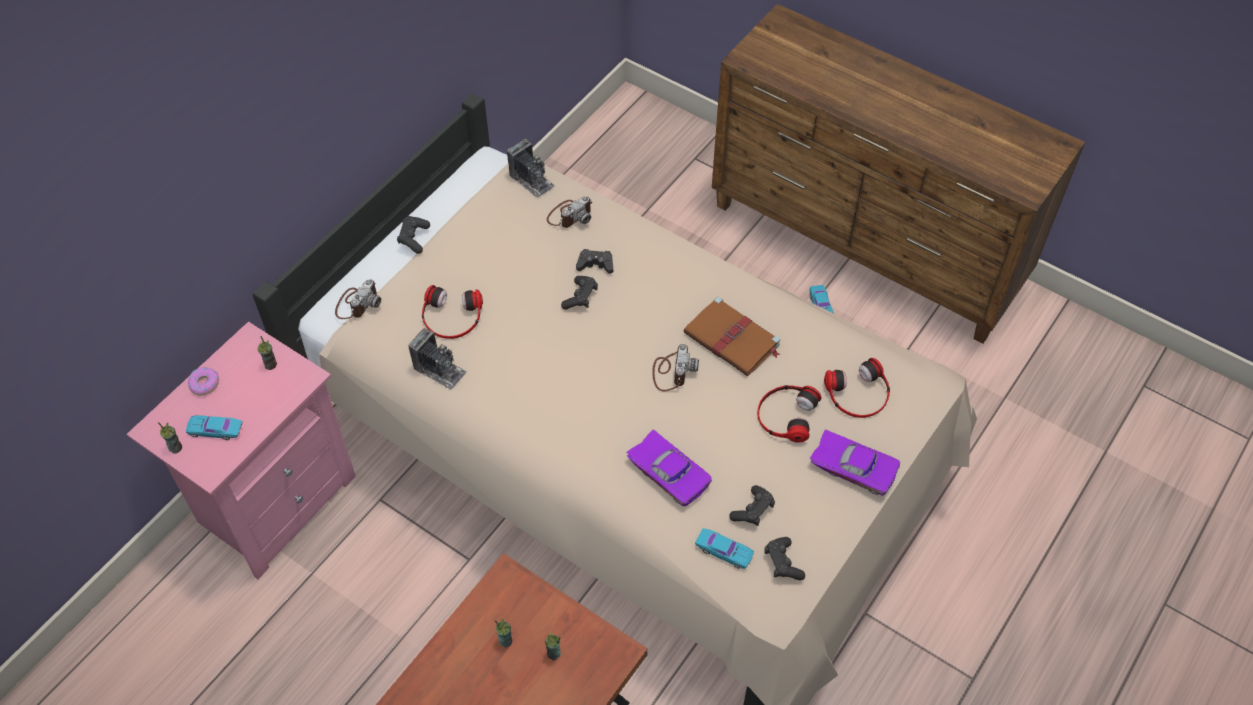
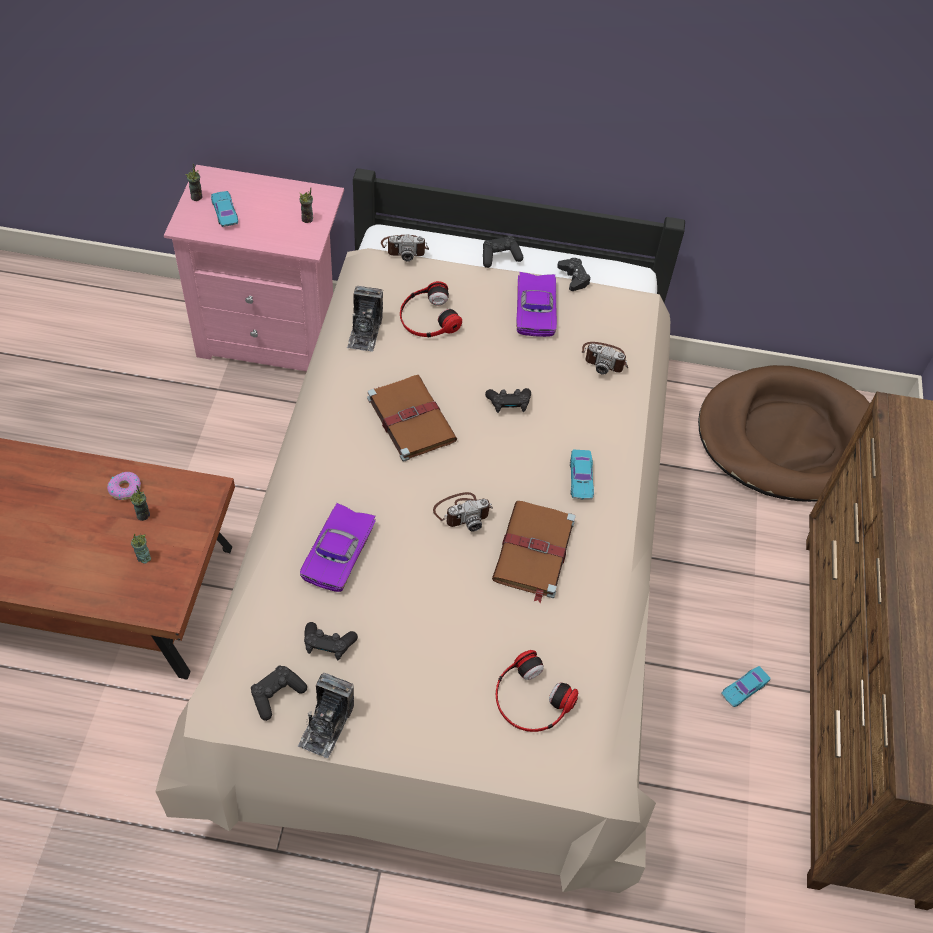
camera: 60 degrees right, 0 degrees up
donut [188,367,219,396] -> donut moved to [107,472,141,500]
camera [507,139,555,198] -> camera moved to [298,673,354,758]
black game controller [576,249,613,274] -> black game controller moved to [557,258,591,291]
turquoise toy car [695,528,754,569] -> turquoise toy car moved to [570,450,594,499]
headphones [757,385,821,443] -> none
purple toy car [810,429,900,496] -> purple toy car moved to [516,272,557,337]
none -> brown book [367,375,457,461]
none -> brown dog bed [698,365,870,502]

